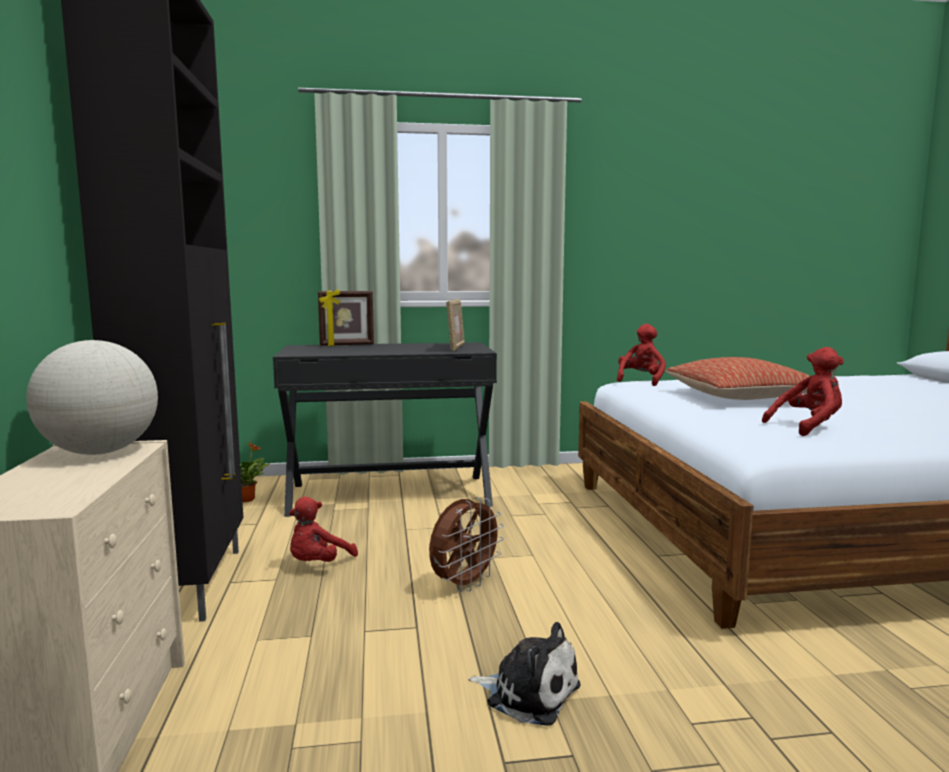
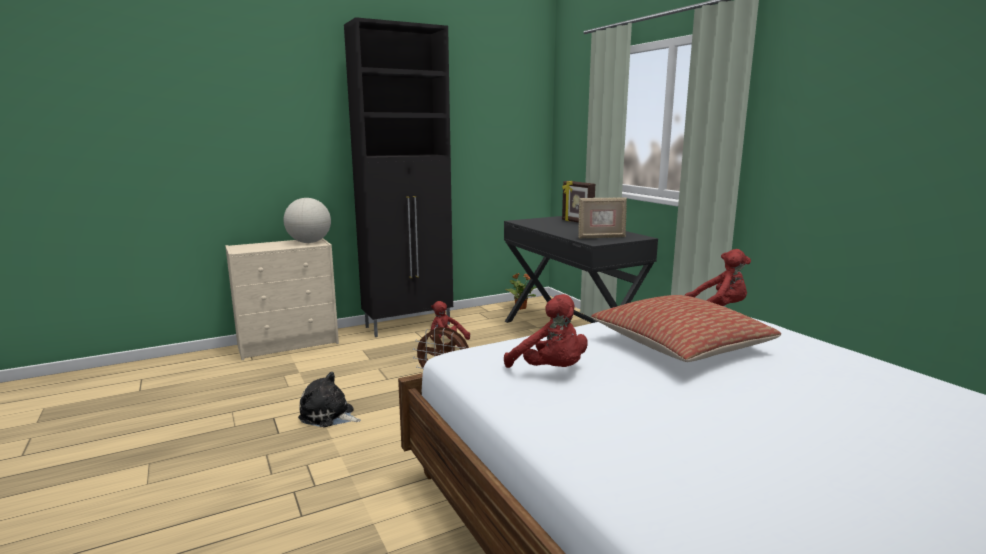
camera: 70 degrees right, 5 degrees up
plush toy [468,622,580,726] -> plush toy turned 105 degrees clockwise [298,372,361,427]

